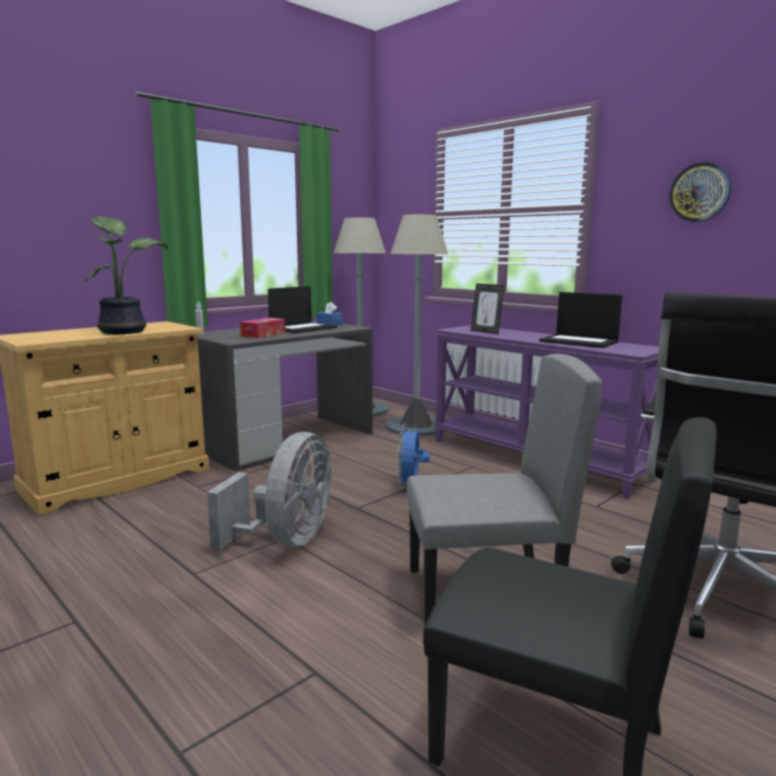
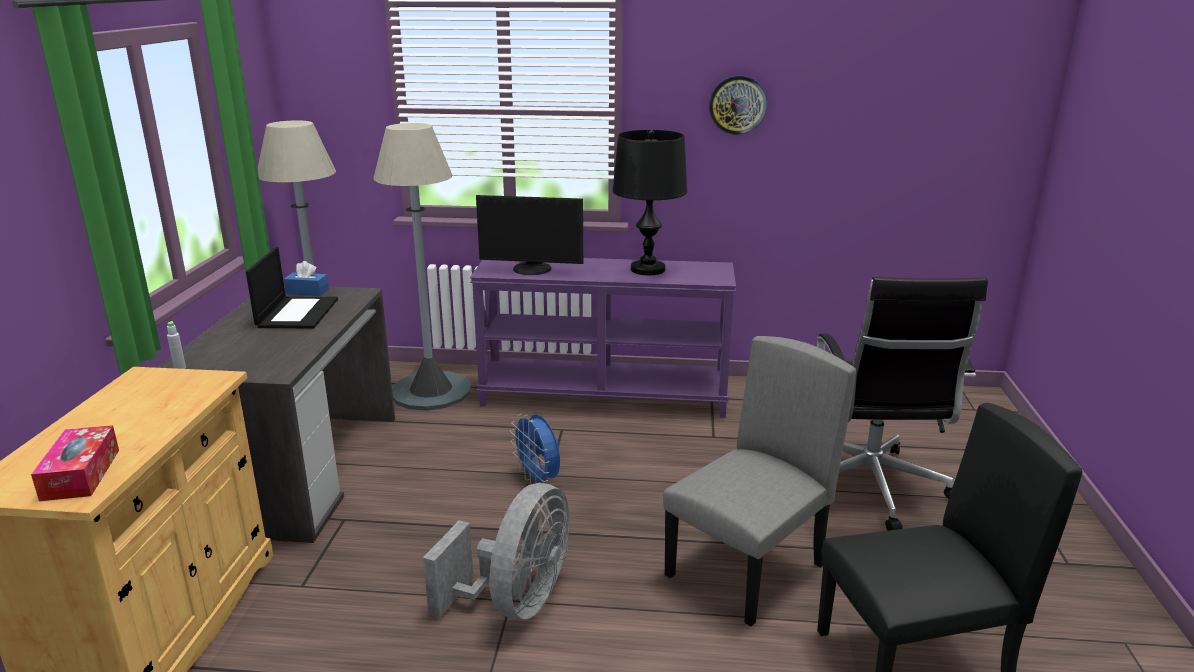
camera: 40 degrees left, 10 degrees up
potted plant [83,216,168,334] -> none
grey fan [207,432,331,551] -> grey fan turned 45 degrees clockwise [423,483,569,620]
tissue box [240,318,285,338] -> tissue box moved to [31,425,119,501]
picture frame [471,283,504,334] -> monitor [476,195,583,275]
laptop [539,292,623,348] -> black table lamp [613,130,688,275]

